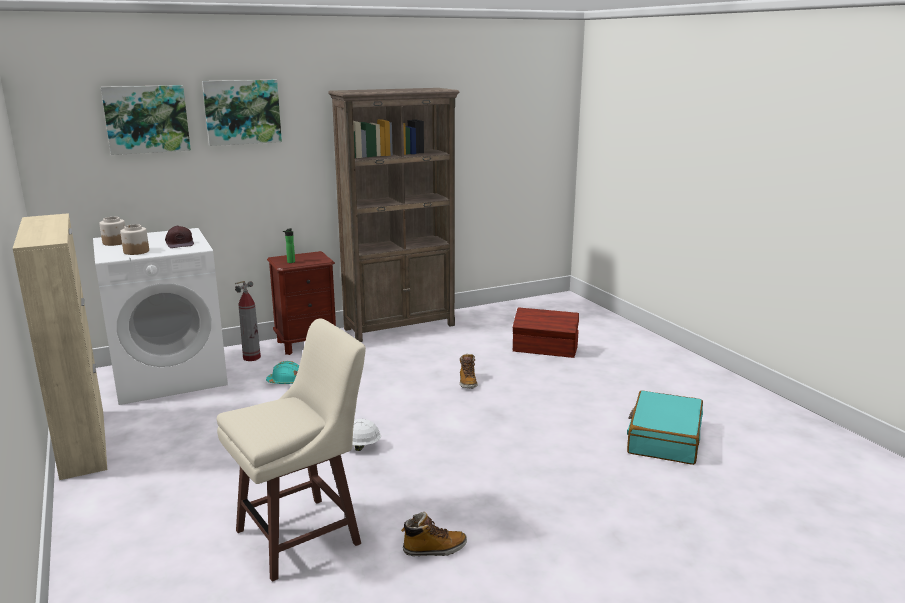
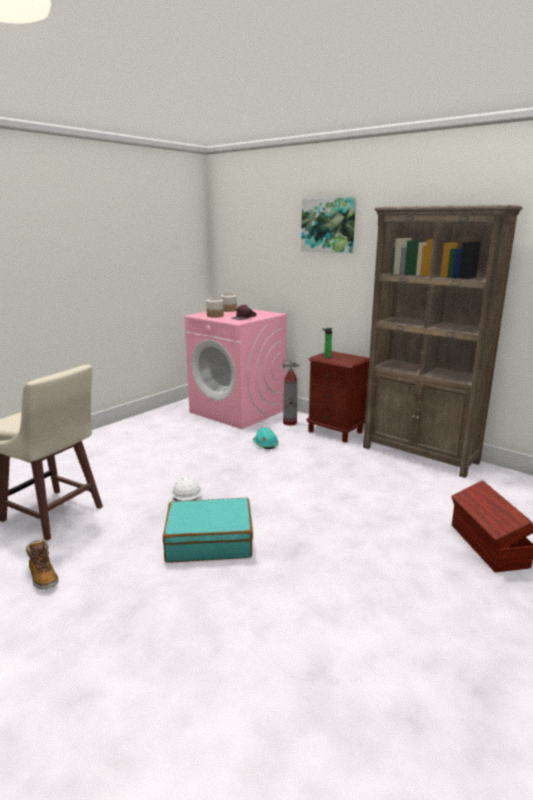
camera: 65 degrees right, 0 degrees up
beige cabinet [13,213,108,480] -> none
white washing machine [93,228,228,405] -> pink washing machine [185,307,288,429]
picture [101,85,191,155] -> none
boot [460,354,477,388] -> none
turquoise suitcase [627,390,703,465] -> turquoise suitcase moved to [163,497,253,563]

